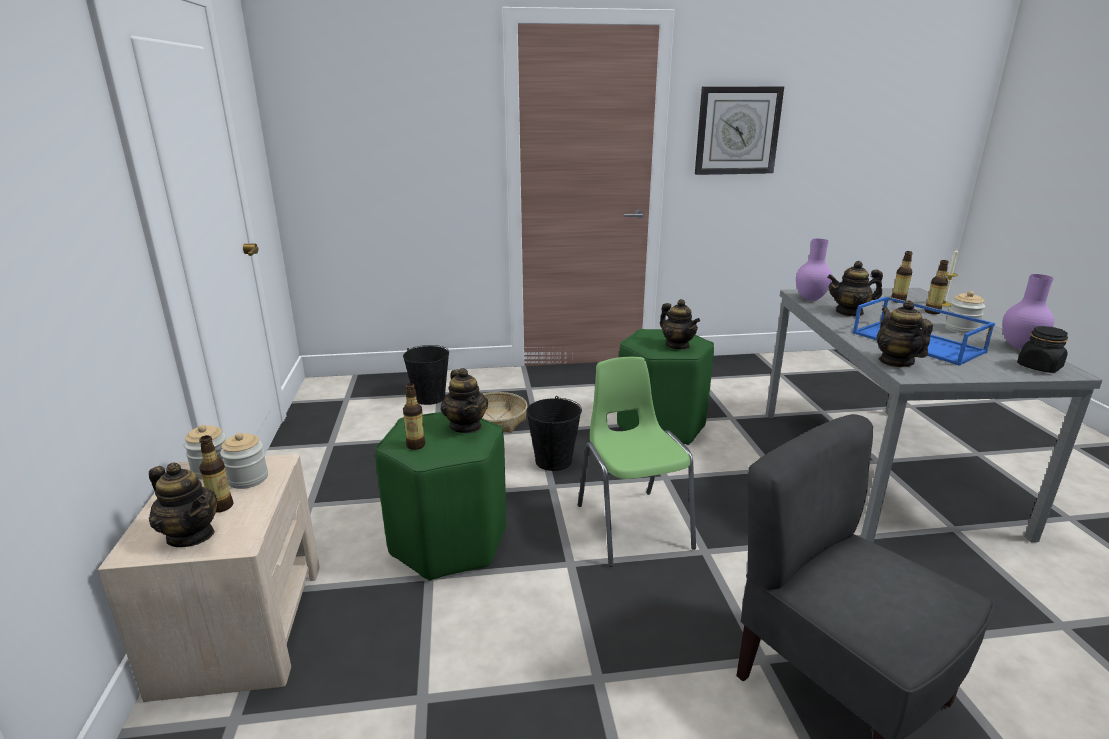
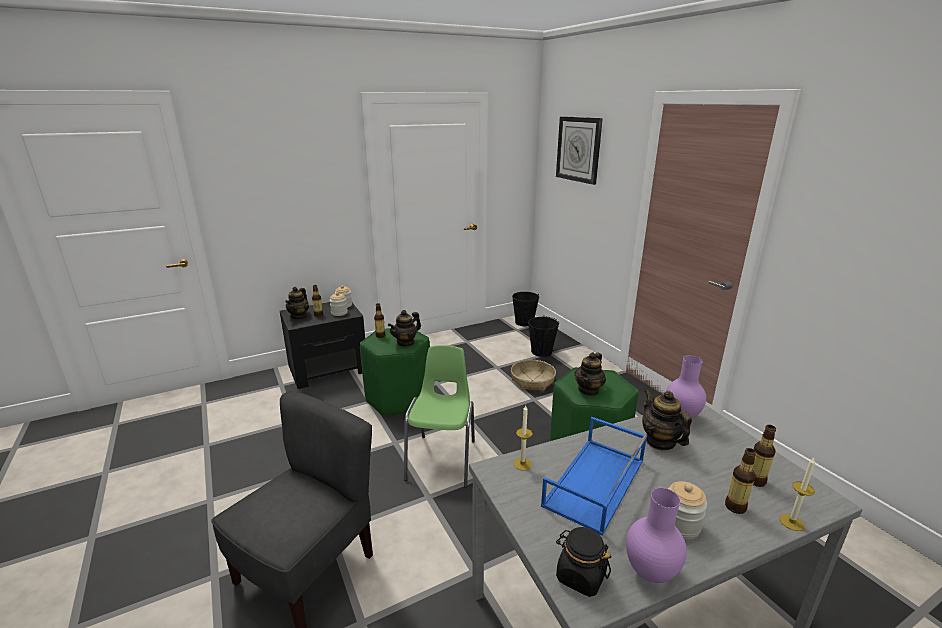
camera: 70 degrees right, 0 degrees up
beige nightstand [98,454,320,702] -> black nightstand [280,302,365,389]
black bucket [526,396,582,471] -> black bucket moved to [512,292,539,326]
green chair [578,357,696,567] -> green chair turned 45 degrees counterclockwise [404,345,475,487]
wall clock [695,86,784,175] -> wall clock moved to [556,116,603,185]
teapot [877,300,933,367] -> candle [513,406,532,471]

